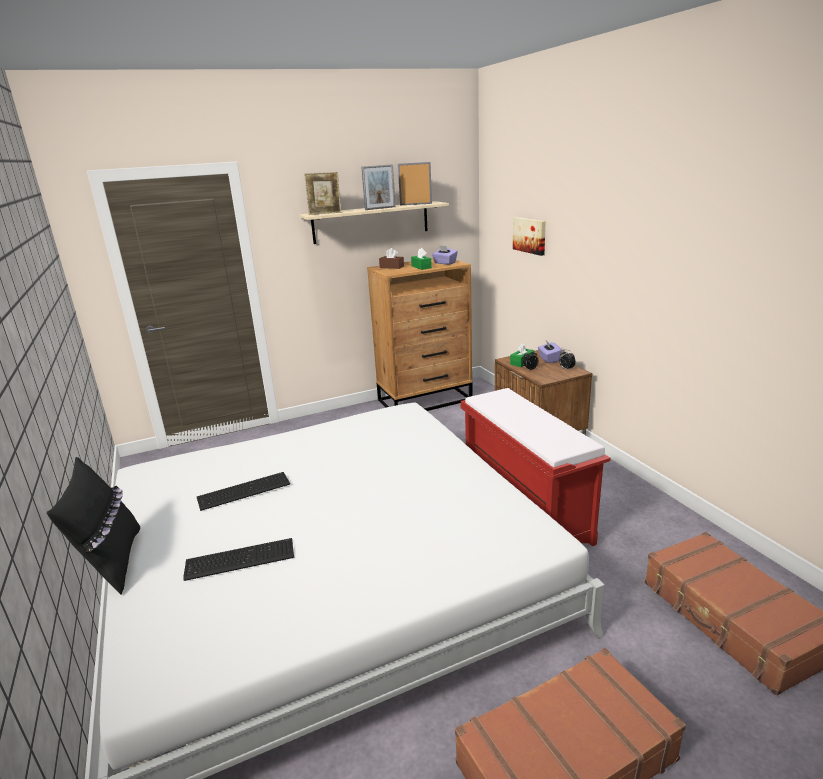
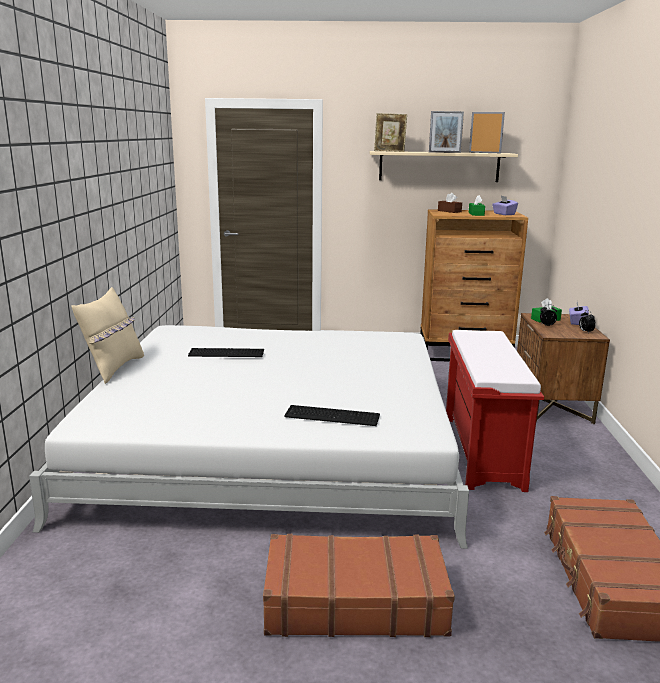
camera: 25 degrees right, 5 degrees down
black pillow [47,457,140,595] -> beige pillow [72,287,144,384]
keyboard [183,538,294,581] -> keyboard moved to [285,405,380,426]
picture [513,217,546,256] -> none

